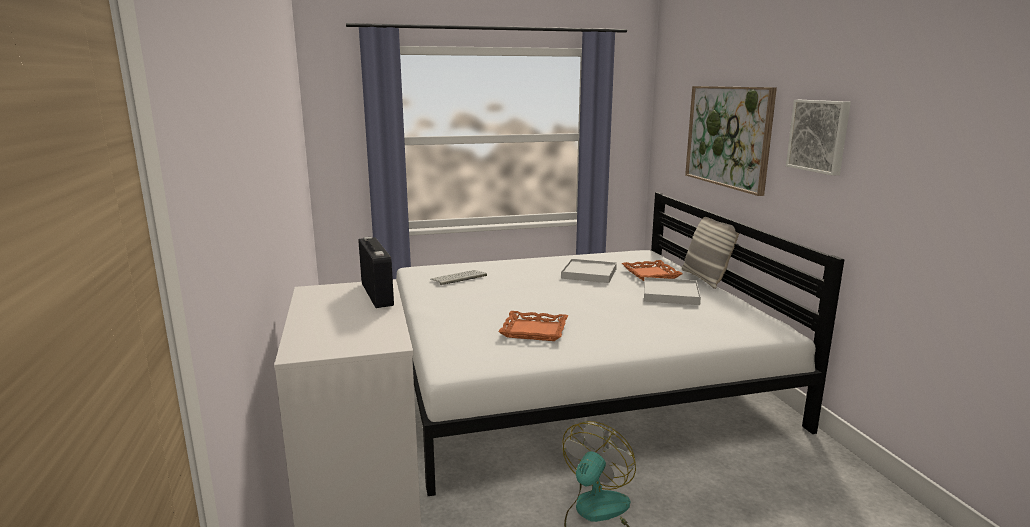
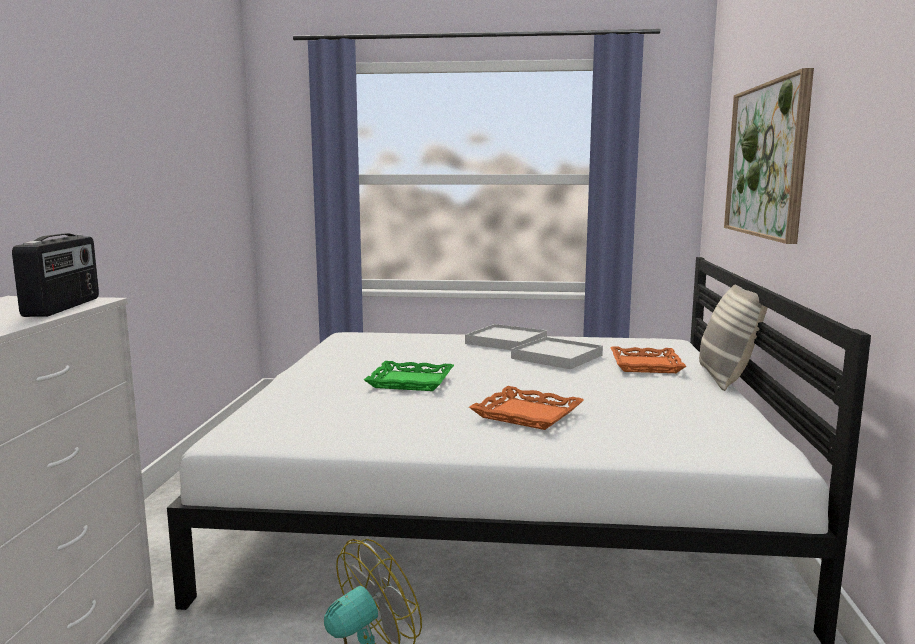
camera: 20 degrees right, 5 degrees down
keyboard [431,270,487,285] -> none
orange tray [498,311,568,341] -> orange tray moved to [469,386,584,430]
white tray [644,277,701,305] -> white tray moved to [465,324,547,350]
picture [786,100,851,176] -> none
none -> green tray [364,361,454,391]

